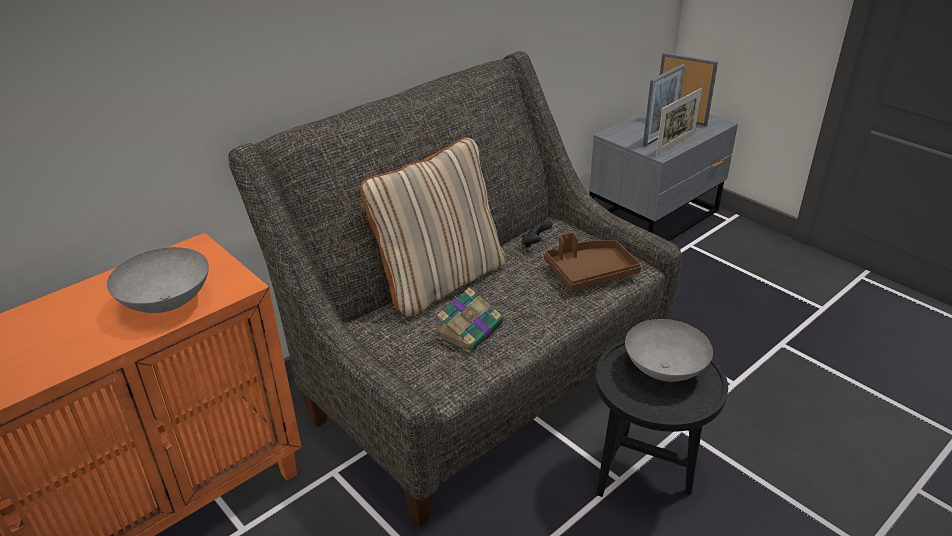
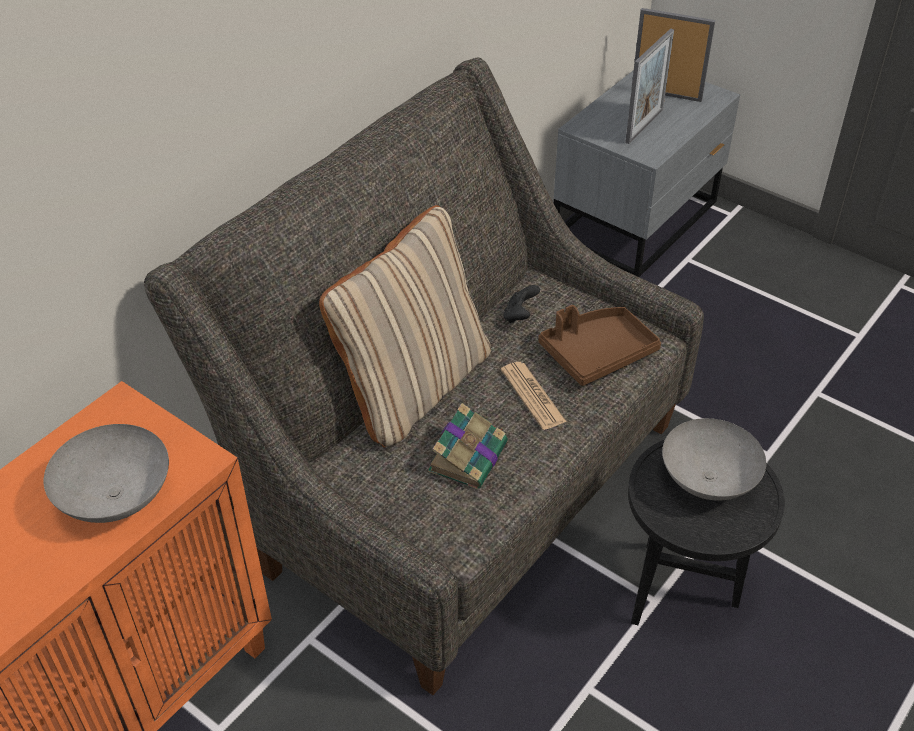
camera: 10 degrees left, 10 degrees up
picture frame [656,88,702,156] -> none
none -> newspaper [501,362,567,430]

